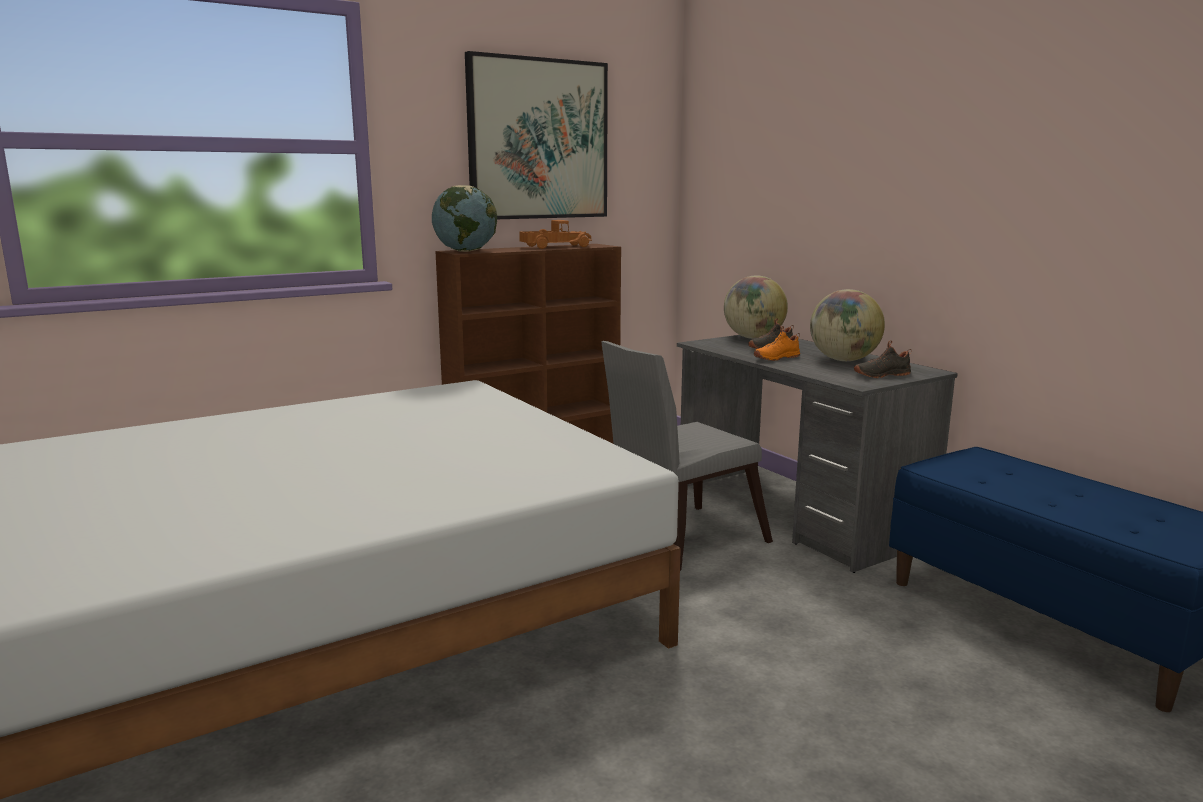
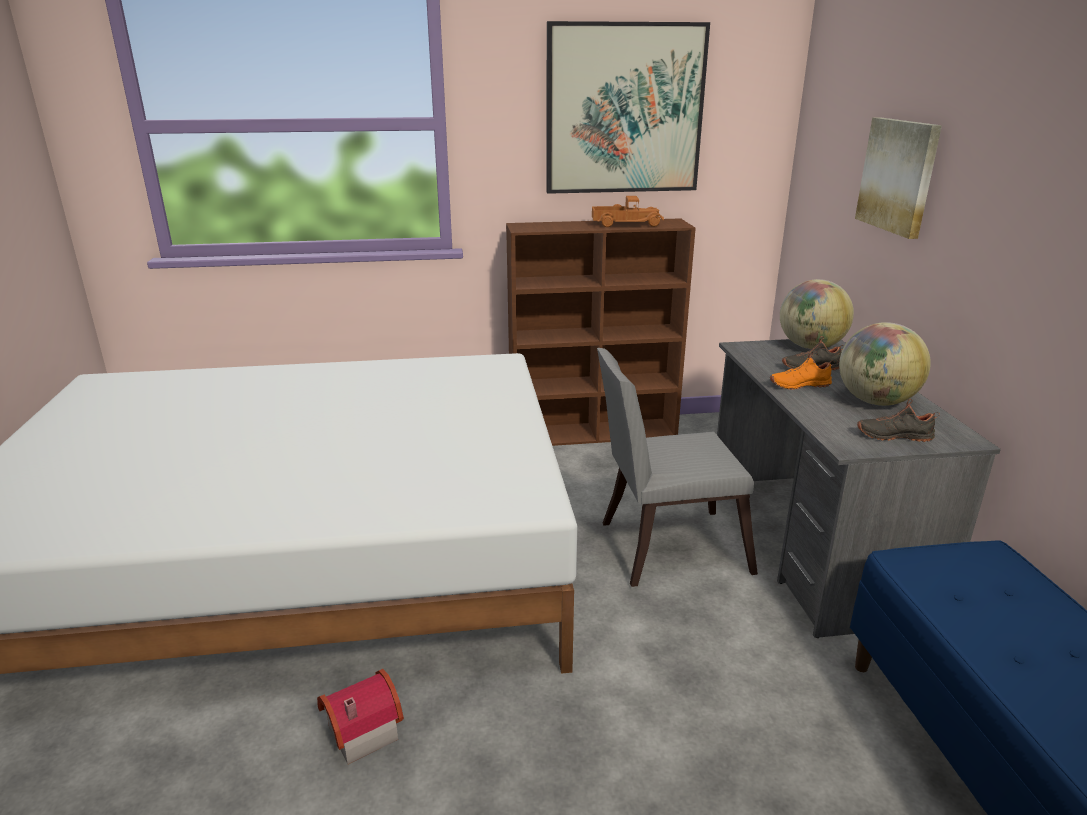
camera: 25 degrees right, 10 degrees up
globe [432,185,497,252] -> none
none -> toy house [317,669,404,764]
none -> picture [855,117,942,239]

